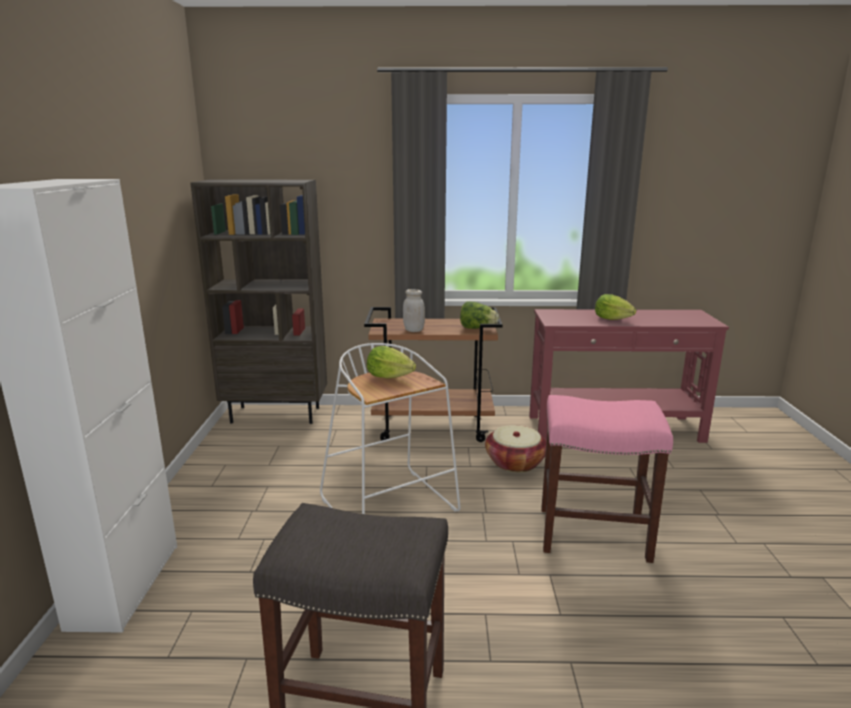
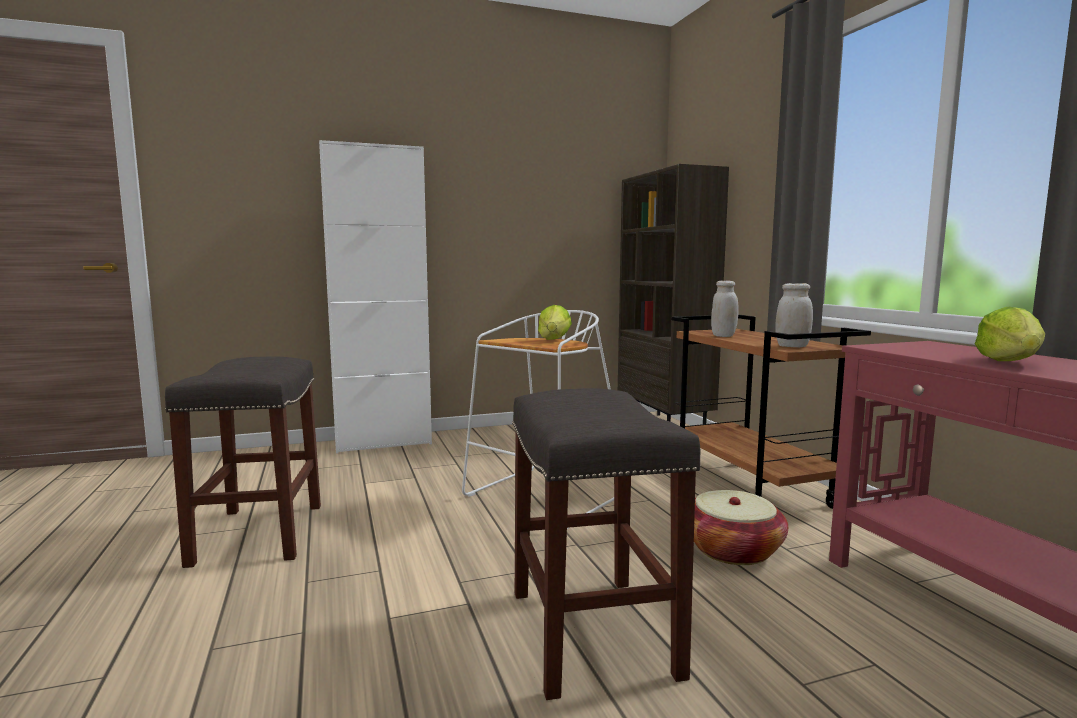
camera: 70 degrees right, 10 degrees down
lettuce [460,302,499,329] -> white jar [775,283,813,347]
pink stool [541,395,673,563] -> grey stool [512,388,701,700]

